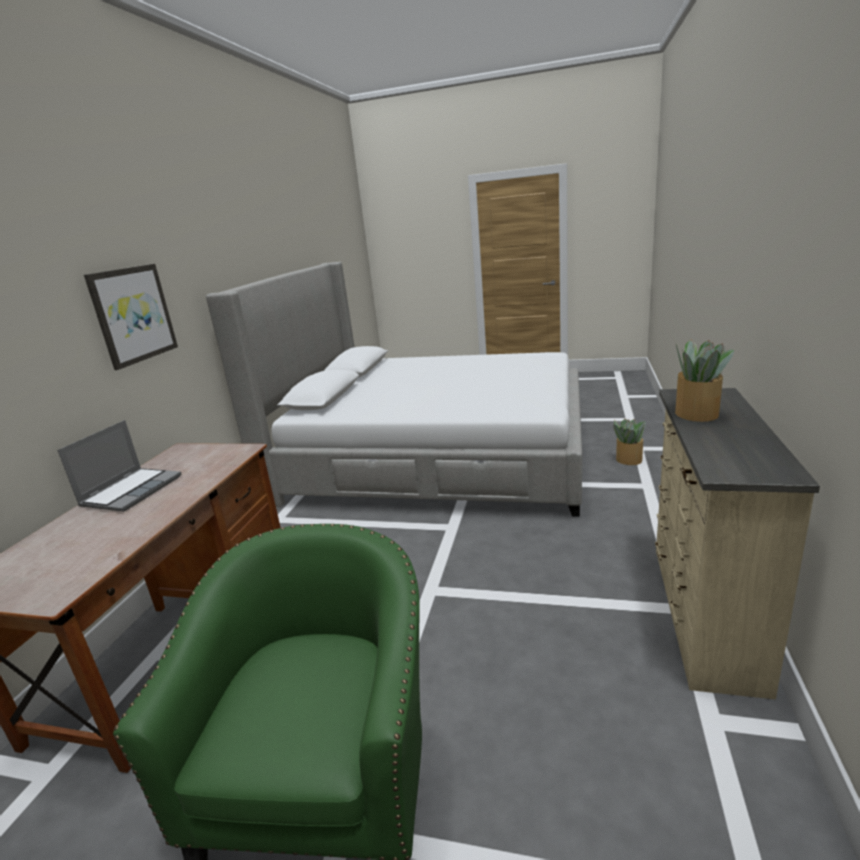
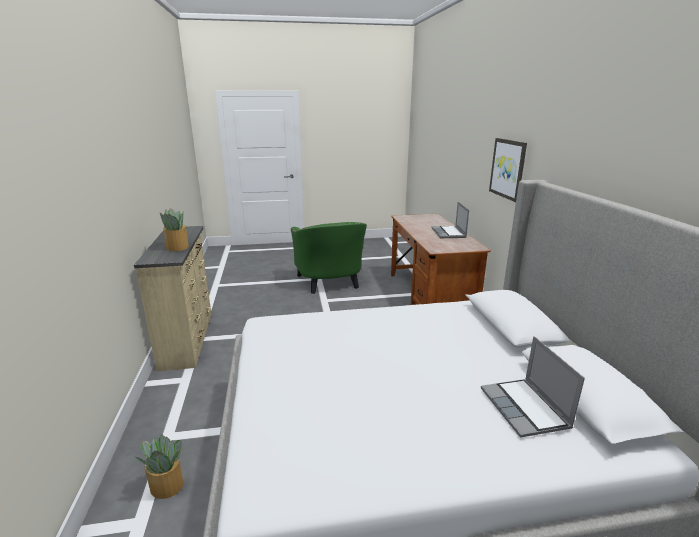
camera: 155 degrees right, 0 degrees up
none -> laptop [481,336,585,438]

